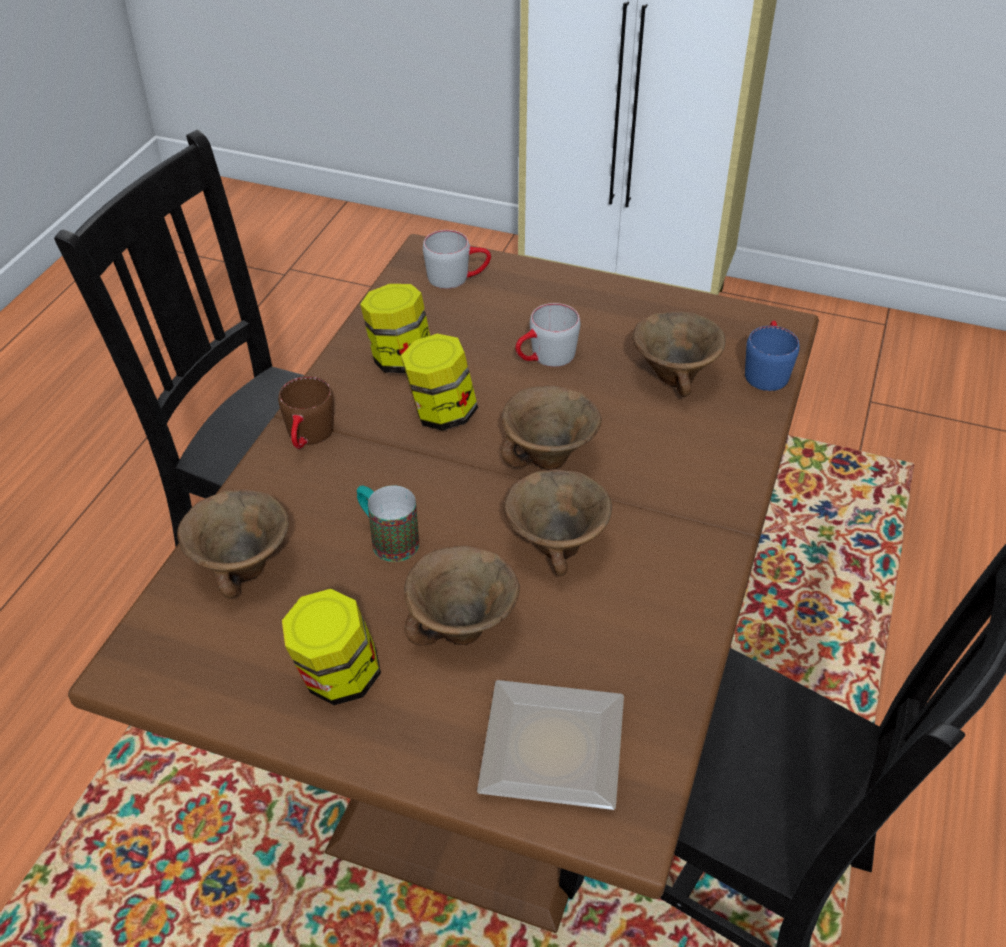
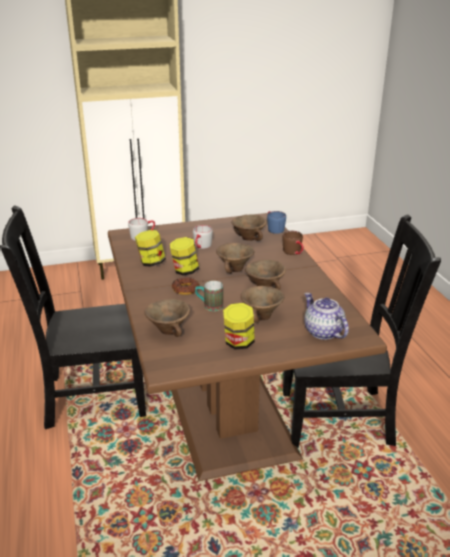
camera: 35 degrees left, 15 degrees down
brown mug [278,376,334,449] -> brown mug moved to [282,231,304,255]
plate [477,680,624,810] -> teapot [304,293,349,340]
none -> donut [172,277,200,295]

